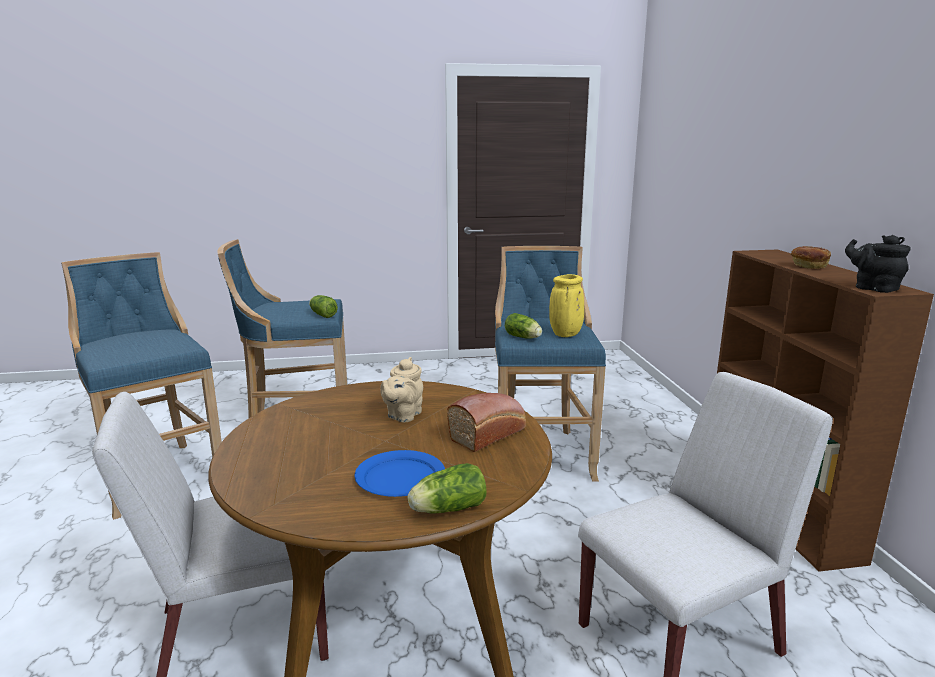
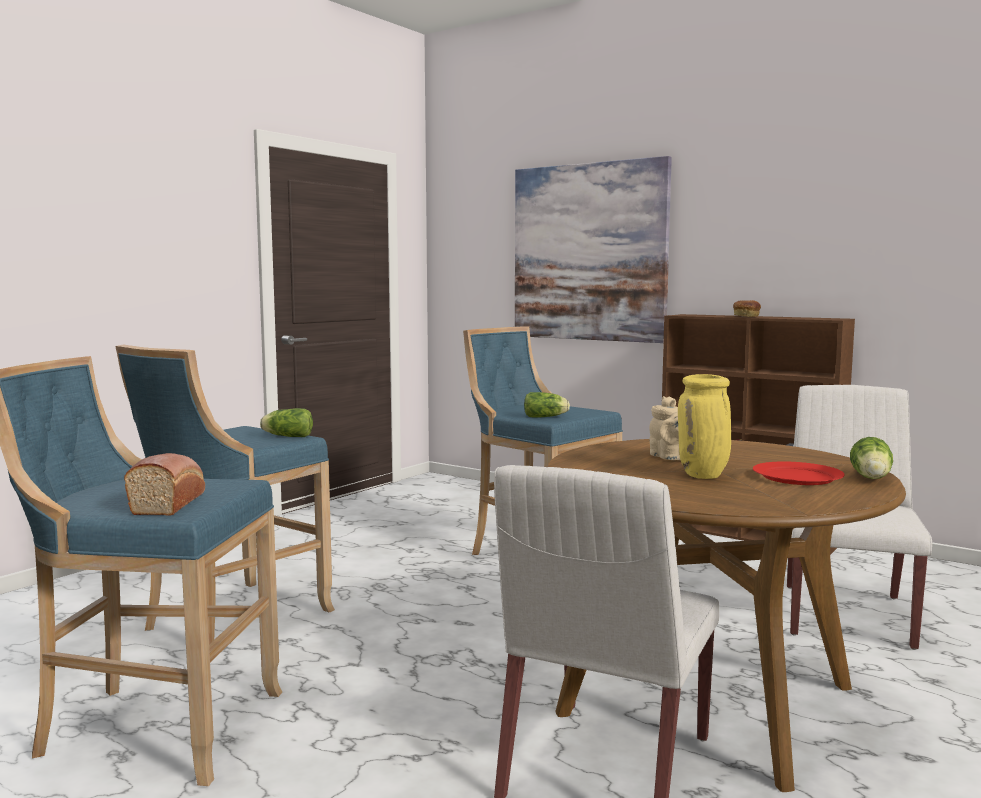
camera: 45 degrees left, 10 degrees down
blue plate [354,450,445,497] -> red plate [753,461,845,485]
bread [447,393,526,452] -> bread moved to [124,453,205,516]
yellow vase [549,274,584,337] -> yellow vase moved to [678,374,731,479]
black teapot [845,235,910,293] -> none
none -> picture [515,156,672,343]

